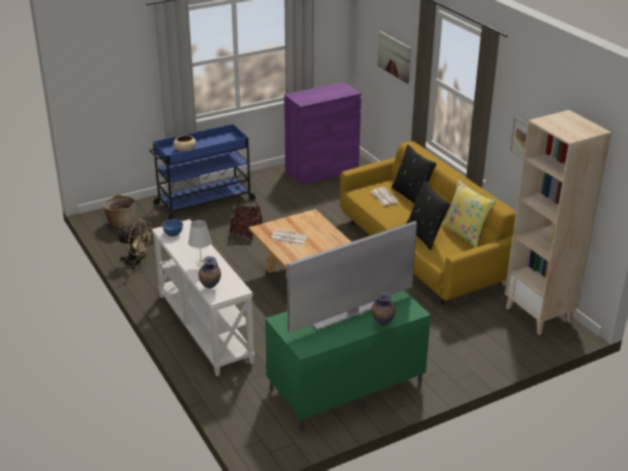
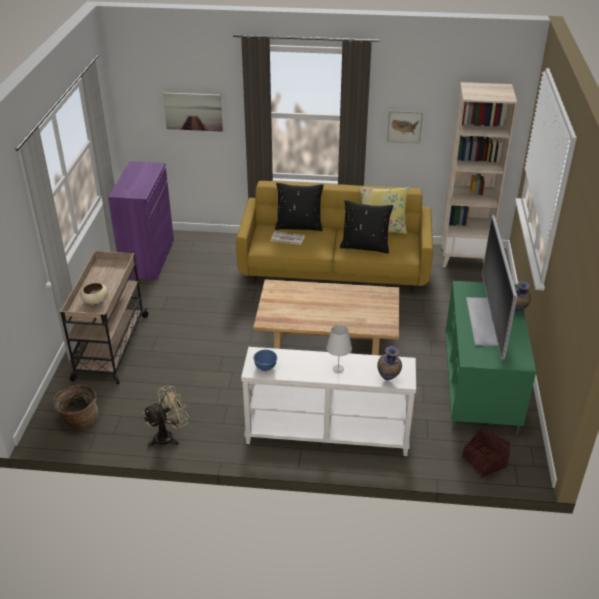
camera: 55 degrees left, 5 degrees up
blue cart [149,124,256,220] -> beige cart [60,251,149,385]
basket [230,198,263,239] -> basket moved to [462,423,510,479]
newspaper [270,230,308,245] -> none

